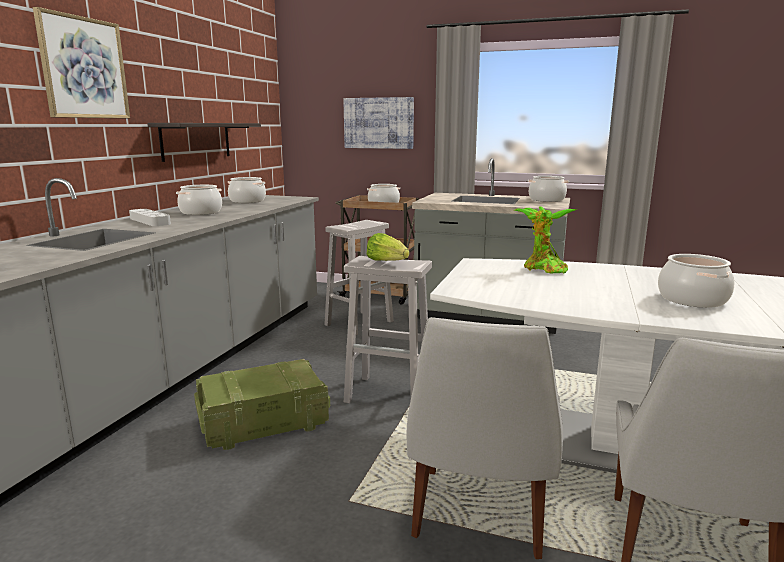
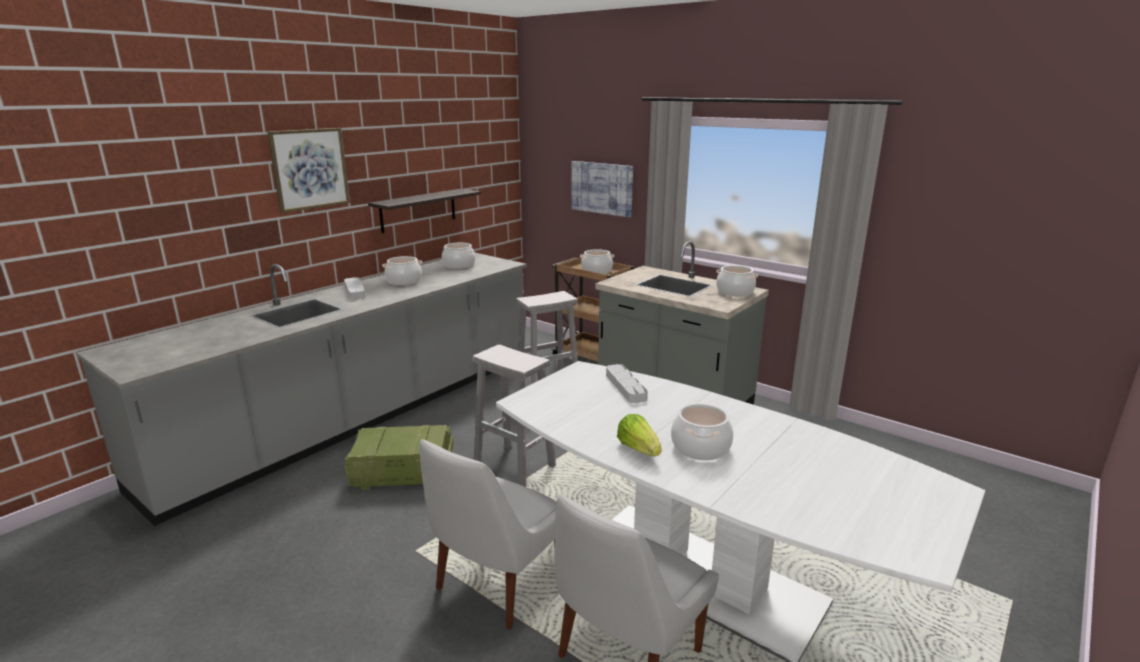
camera: 20 degrees right, 5 degrees up
lettuce [367,233,409,261] -> lettuce moved to [617,414,662,457]
potted plant [514,206,577,273] -> grey tray [606,364,648,403]

